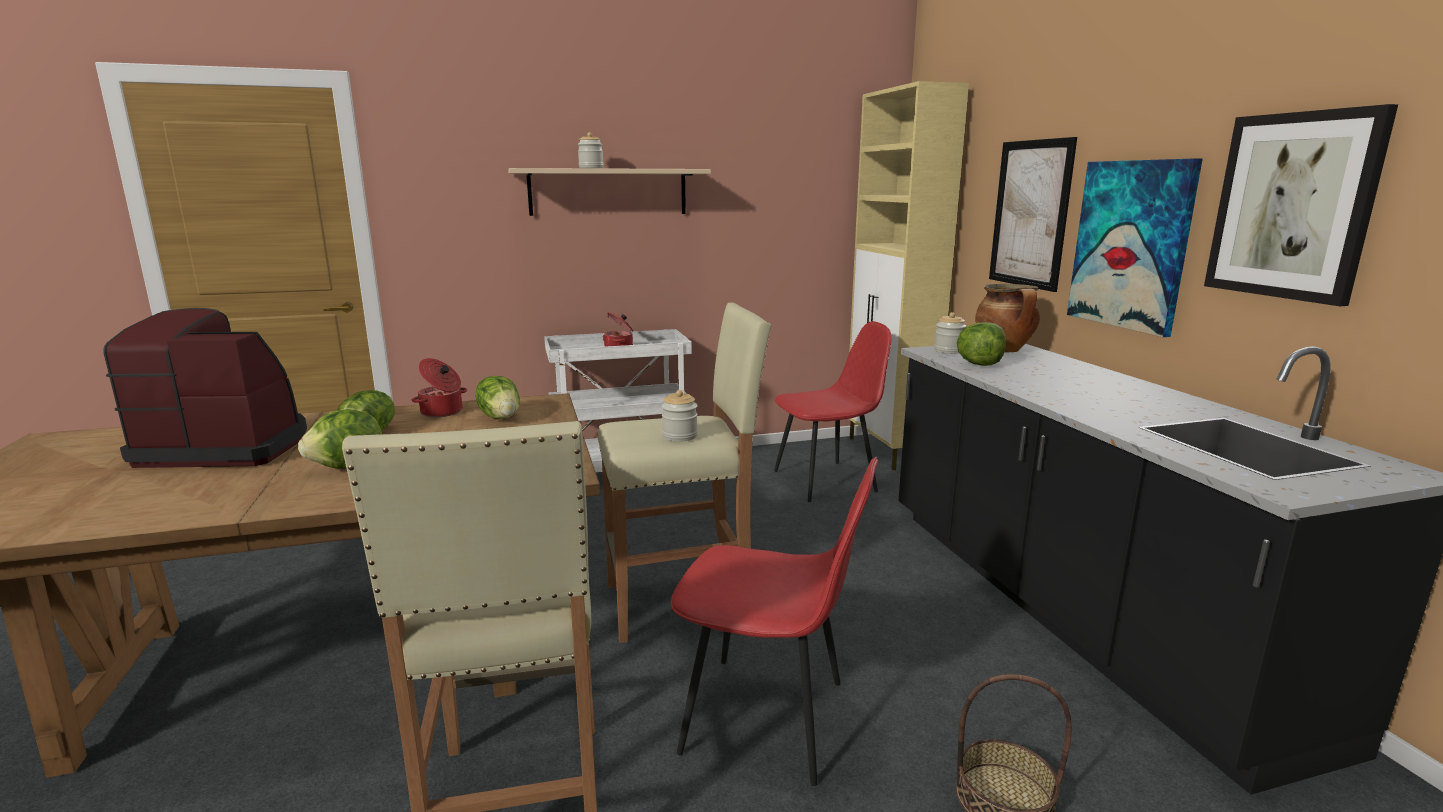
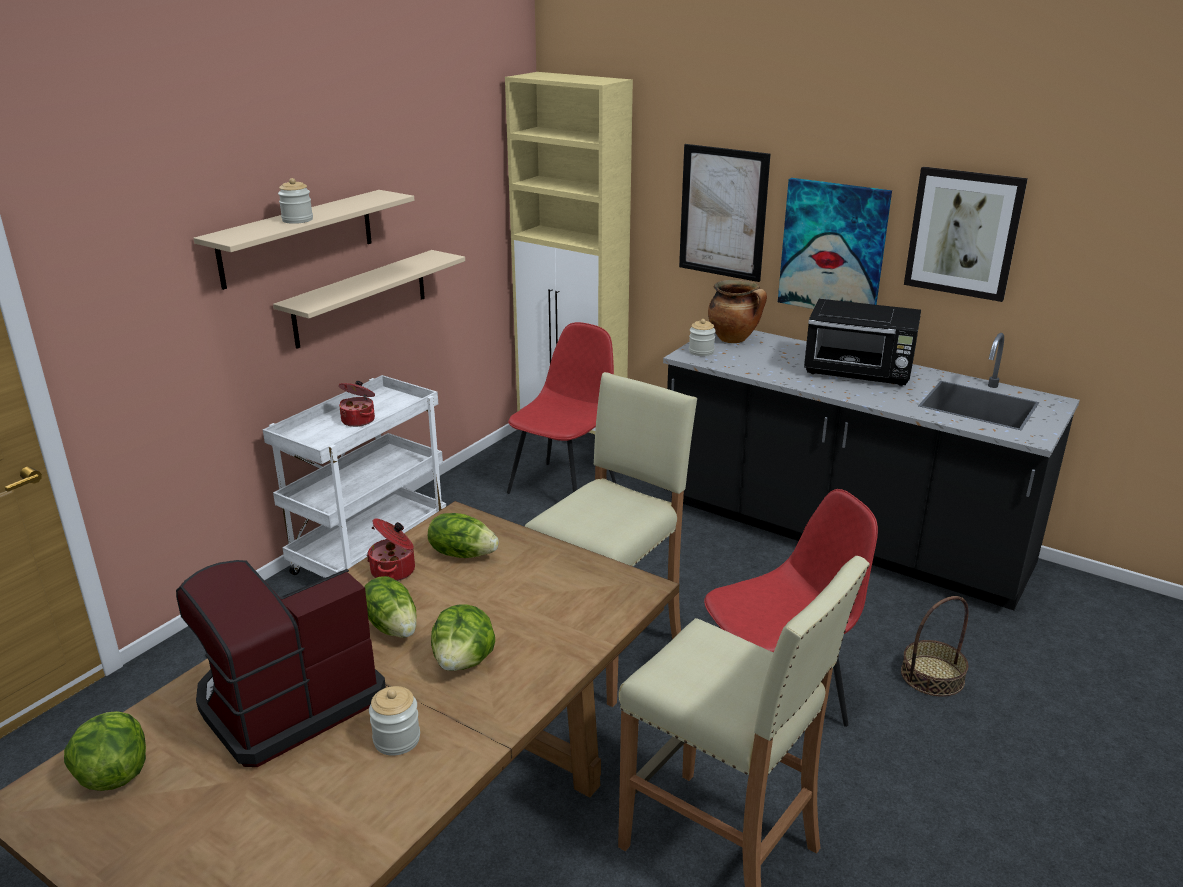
camera: 40 degrees left, 10 degrees up
jar [662,390,698,442] -> jar moved to [369,686,420,756]
lettuce [957,322,1006,366] -> lettuce moved to [64,711,146,791]
none -> beige shelf [273,250,465,348]
none -> black microwave [804,299,921,386]

